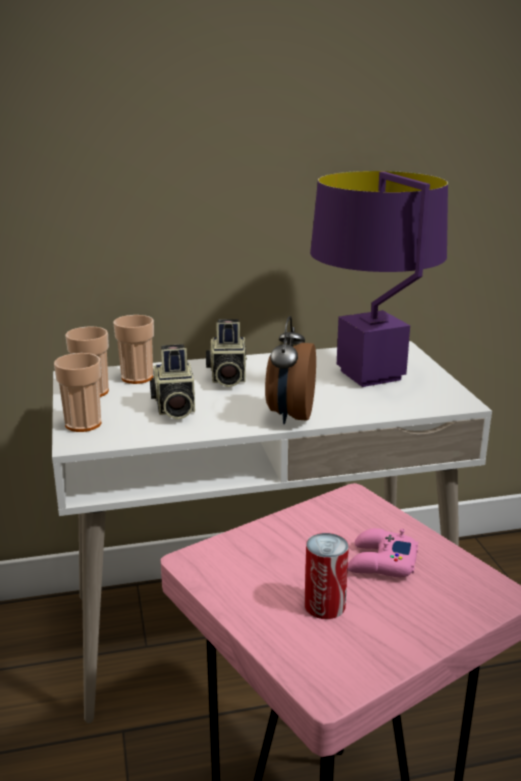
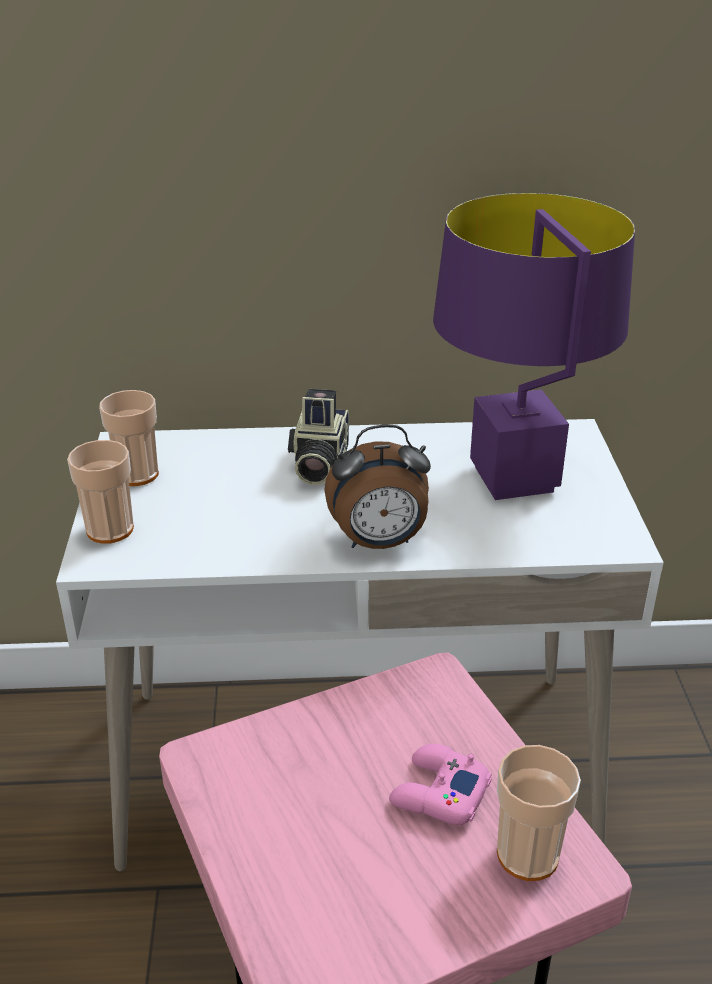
camera: 10 degrees right, 10 degrees up
cup [113,315,154,384] -> cup moved to [497,745,581,881]
camera [150,344,195,419] -> none
alarm clock [265,316,316,424] -> alarm clock turned 120 degrees counterclockwise [324,425,431,549]
can [304,533,349,619] -> none

